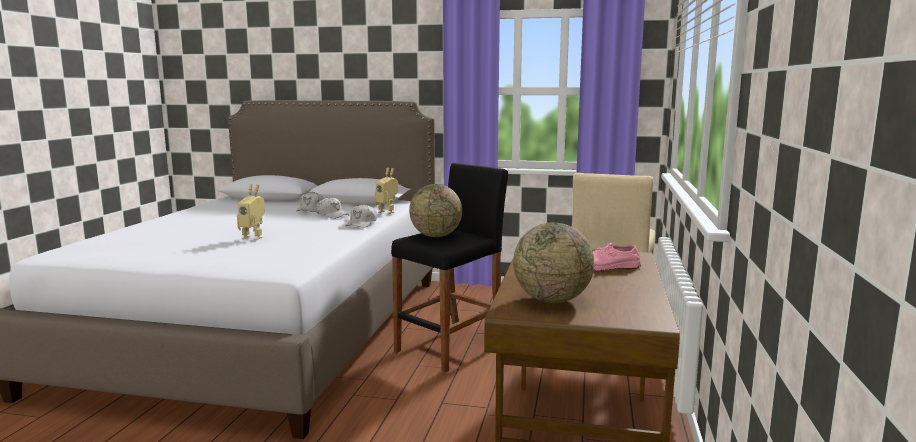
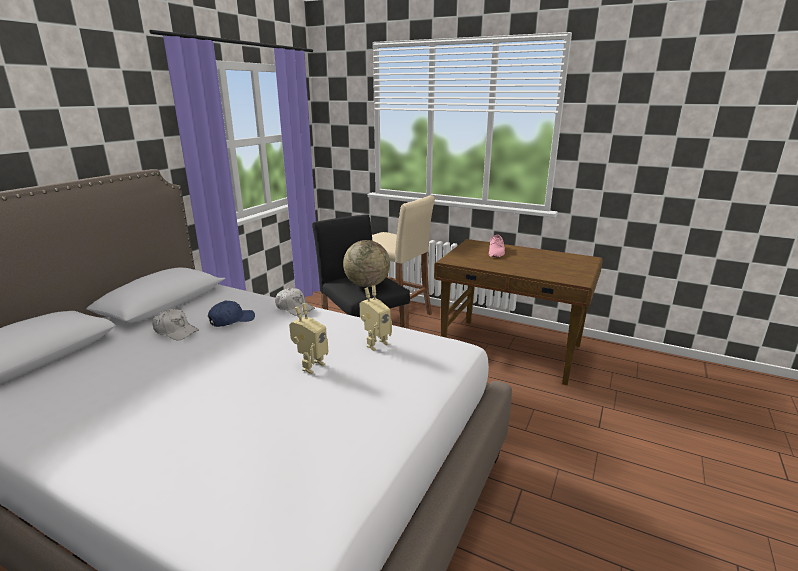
camera: 75 degrees left, 10 degrees up
white cap [316,197,349,219] -> blue cap [208,301,255,327]
toy robot [375,167,398,214] -> toy robot moved to [360,286,392,351]
globe [513,222,594,303] -> none

